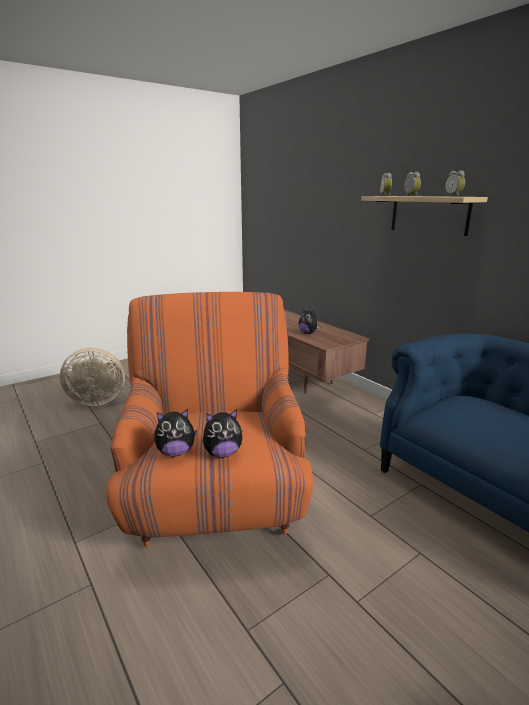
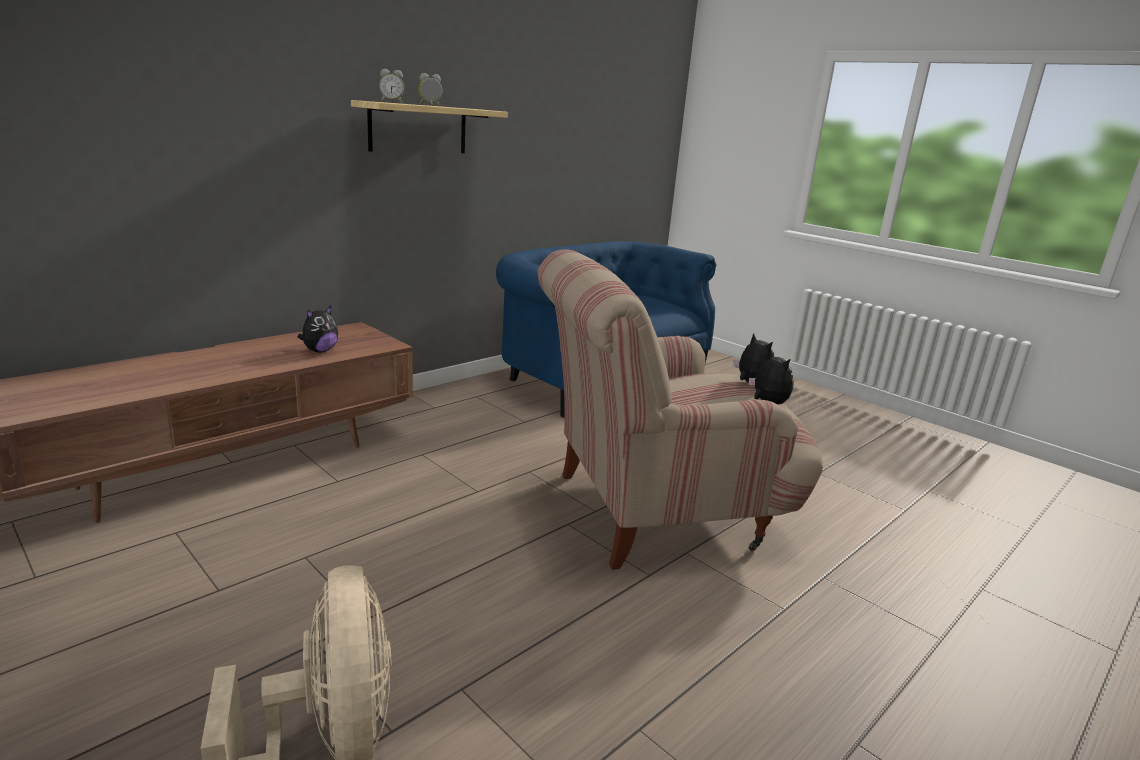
camera: 100 degrees left, 0 degrees up
orange armchair [106,292,313,548] -> beige armchair [537,249,823,570]
alarm clock [445,170,465,196] -> none

